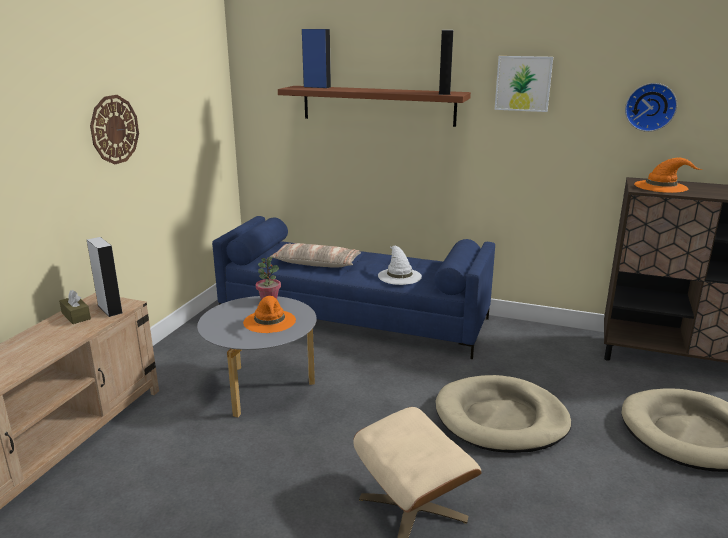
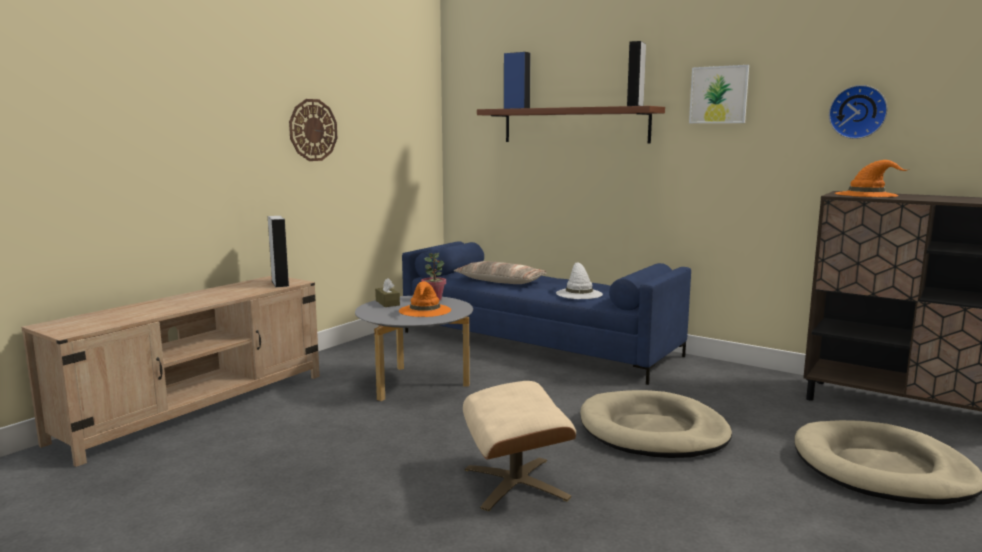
camera: 15 degrees right, 10 degrees down
brown tissue box [59,290,91,324] -> brown tissue box moved to [375,278,400,307]

